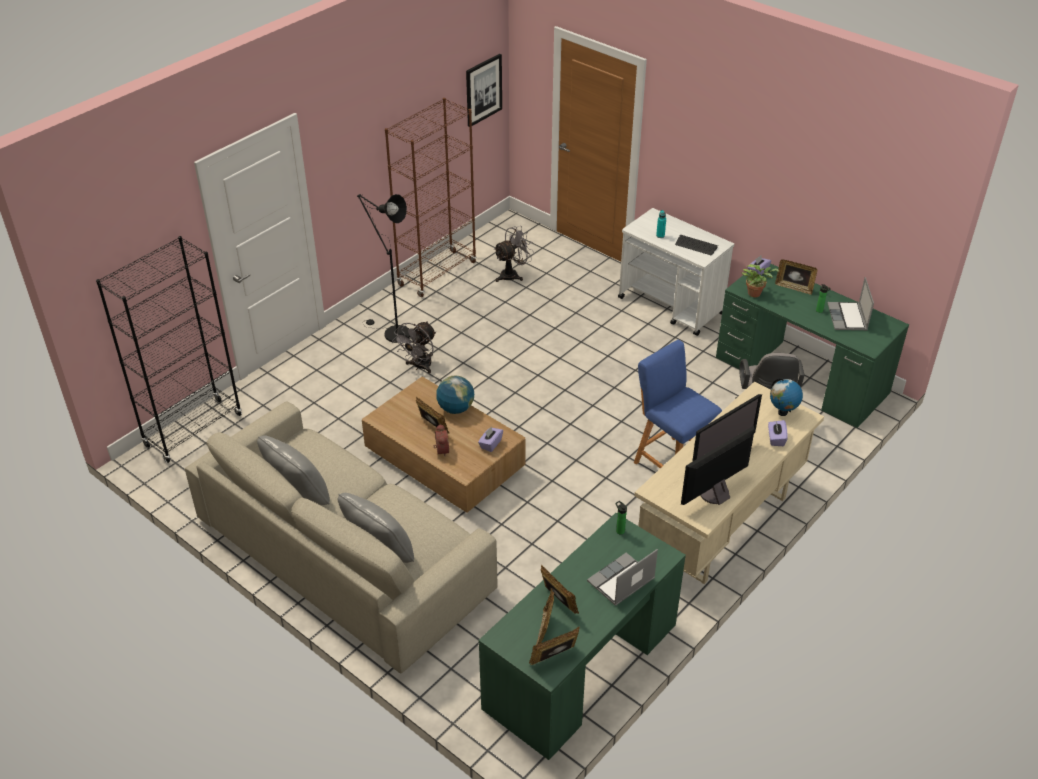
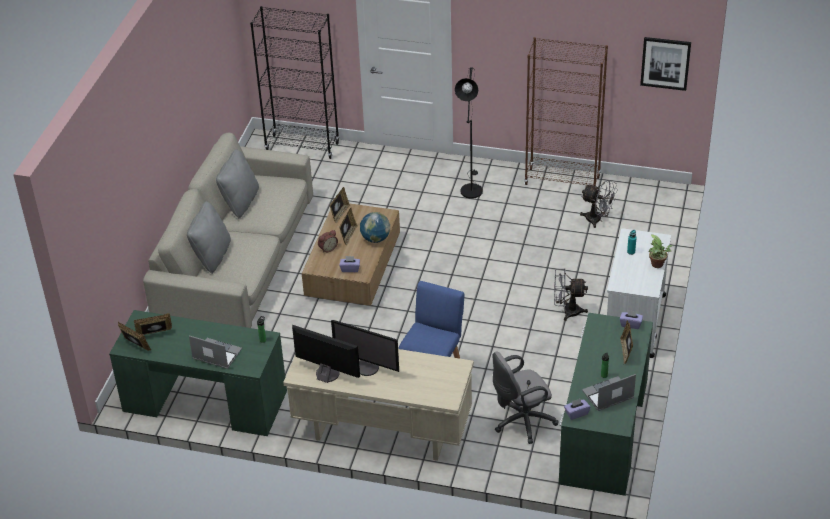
camera: 65 degrees right, 0 degrees up
grey fan [392,321,436,374] -> grey fan moved to [554,269,588,321]
picture frame [540,565,579,614] -> picture frame moved to [330,187,350,224]
keyboard [675,235,718,255] -> none
potted plant [742,264,779,297] -> potted plant moved to [648,234,673,268]
purple tissue box [768,420,788,446] -> purple tissue box moved to [564,399,590,420]
globe [770,378,803,416] -> none

